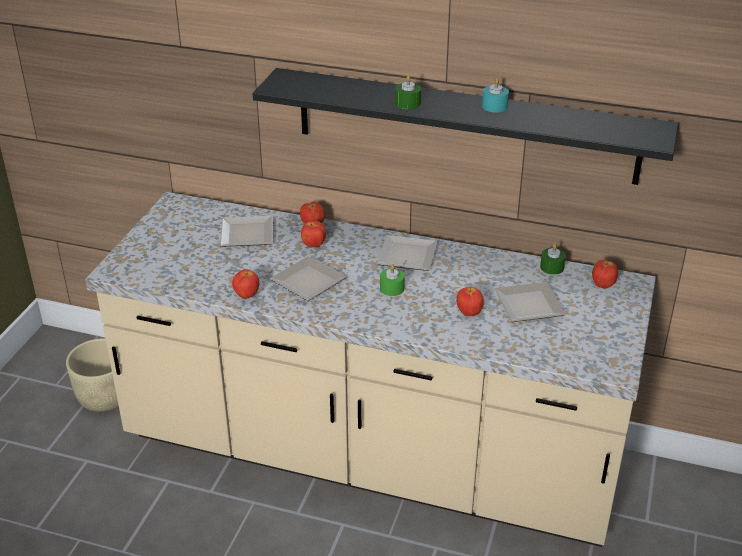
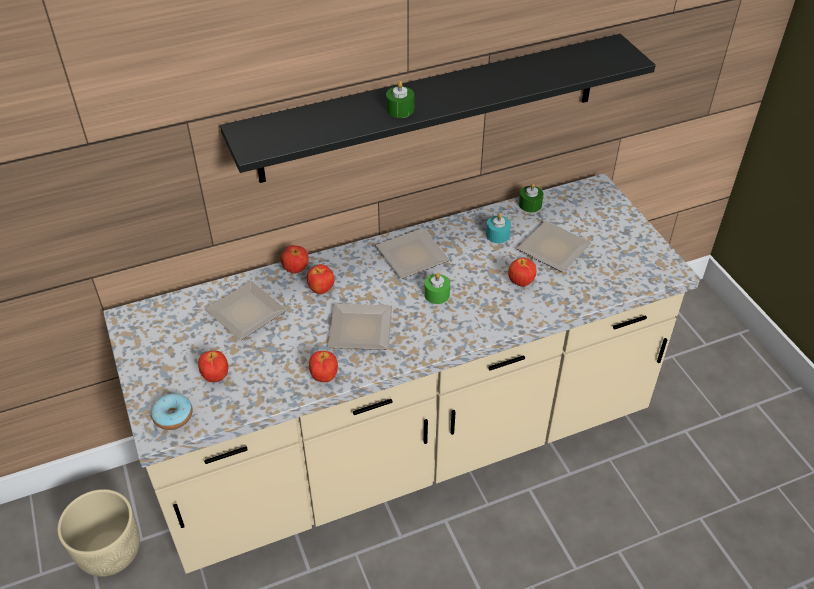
camera: 40 degrees left, 10 degrees up
turquoise candle [482,78,509,112] -> turquoise candle moved to [486,213,511,243]
apple [592,260,618,289] -> apple moved to [198,351,228,382]
none -> donut [151,393,193,430]

